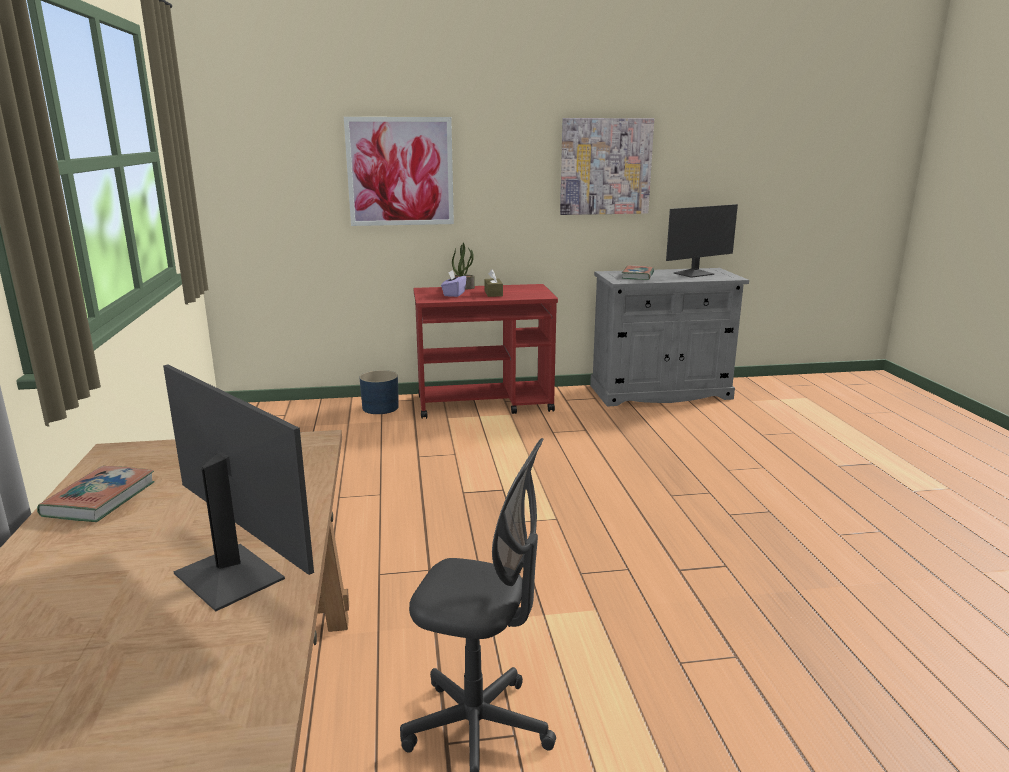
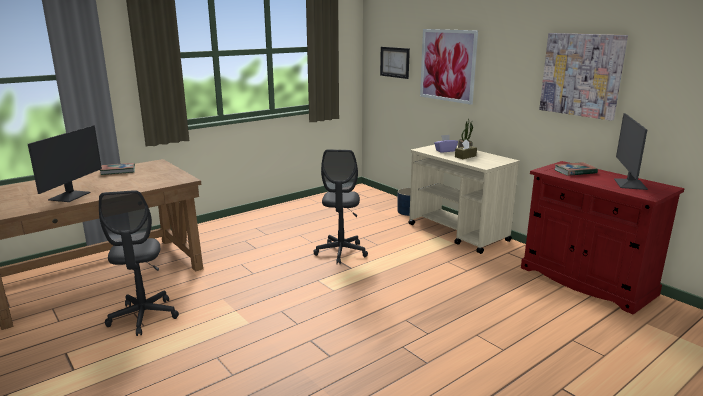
camera: 60 degrees right, 0 degrees up
red cart [414,284,558,419] -> beige cart [408,145,520,254]
grey cabinet [590,268,749,407] -> red cabinet [521,161,684,314]
monitor [666,204,738,278] -> monitor turned 75 degrees clockwise [614,113,648,190]
none -> grey office chair [313,150,368,264]
none -> picture [380,47,410,79]

